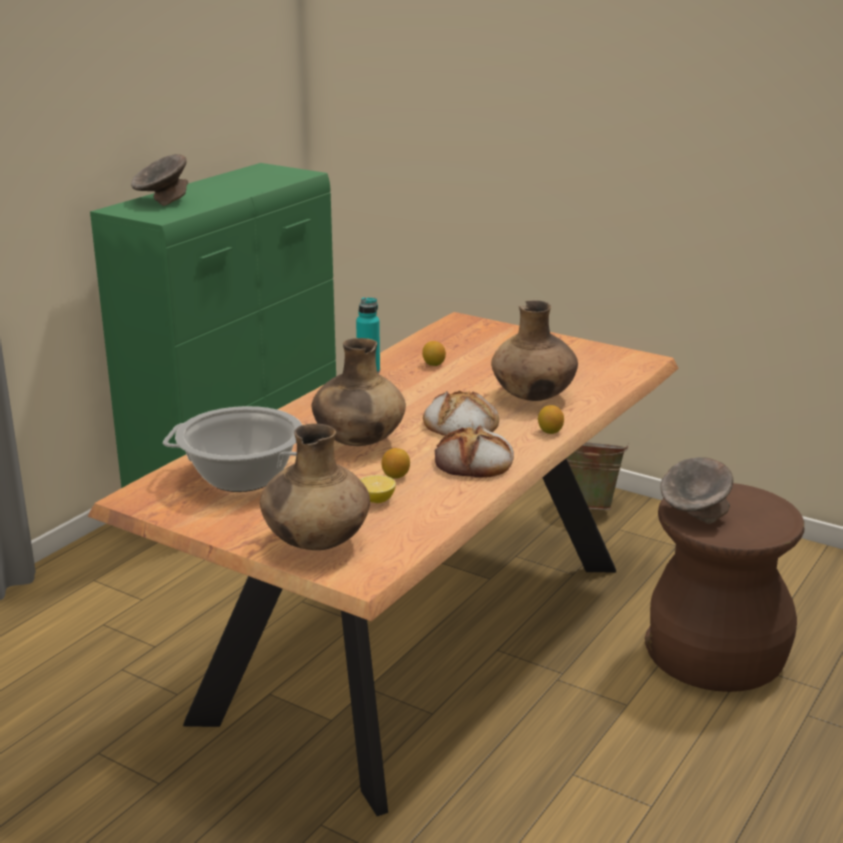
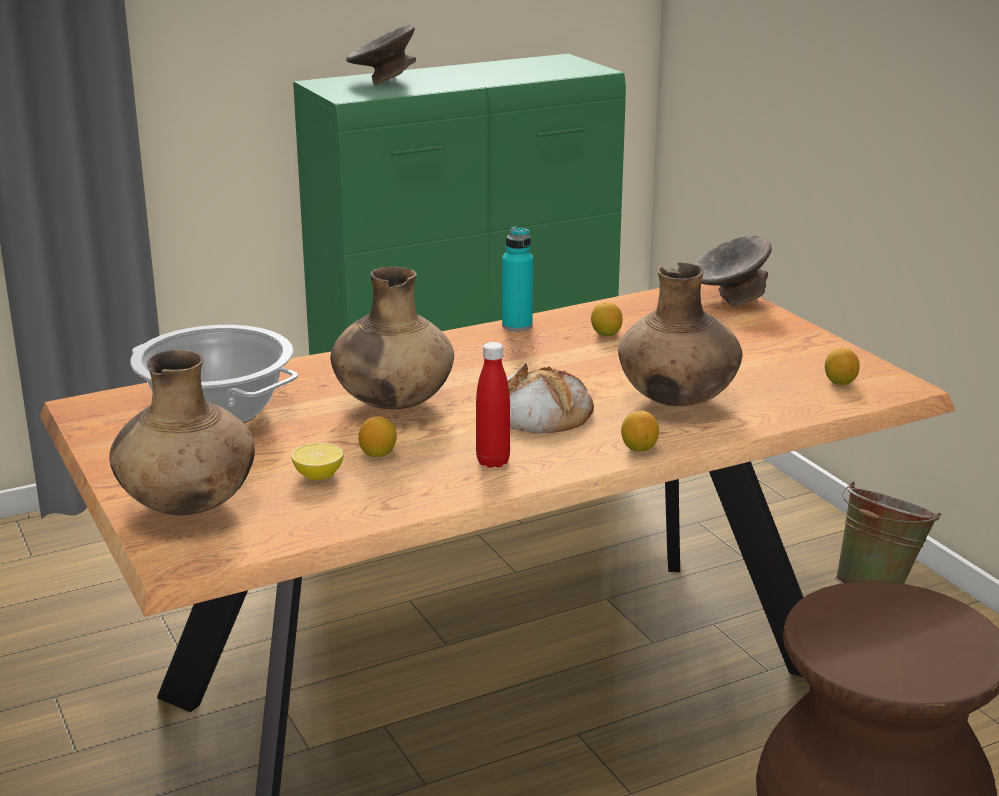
camera: 30 degrees right, 0 degrees up
bread [434,425,514,478] -> red bottle [476,342,510,468]
grey bowl [660,457,733,524] -> grey bowl moved to [695,235,772,307]
none -> lemon [825,348,860,385]

